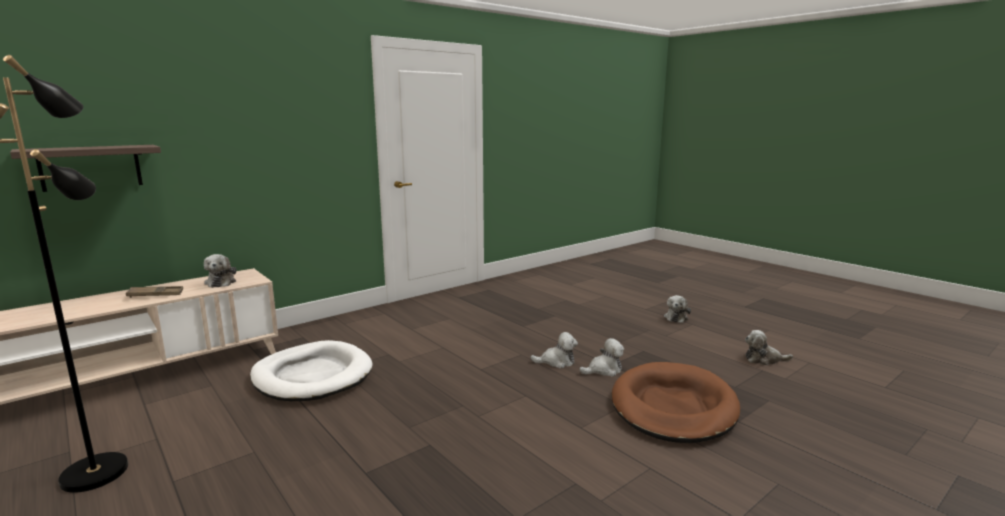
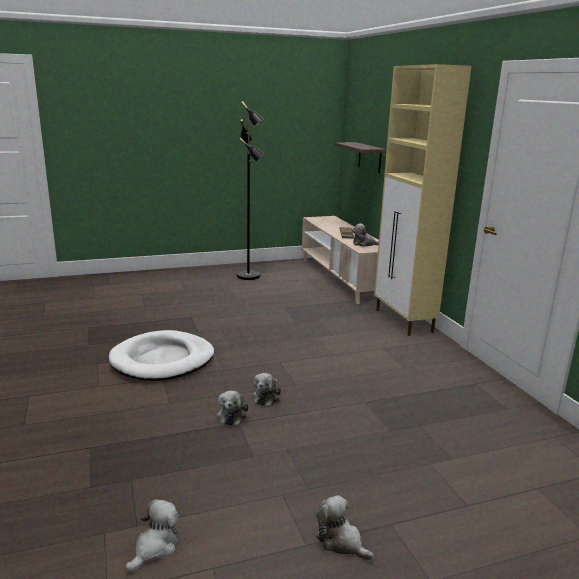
camera: 110 degrees right, 5 degrees up
white dog bed [250,340,372,401] -> white dog bed moved to [109,330,214,381]
brown dog bed [612,362,740,443] -> none
none -> beige cabinet [374,64,472,336]

